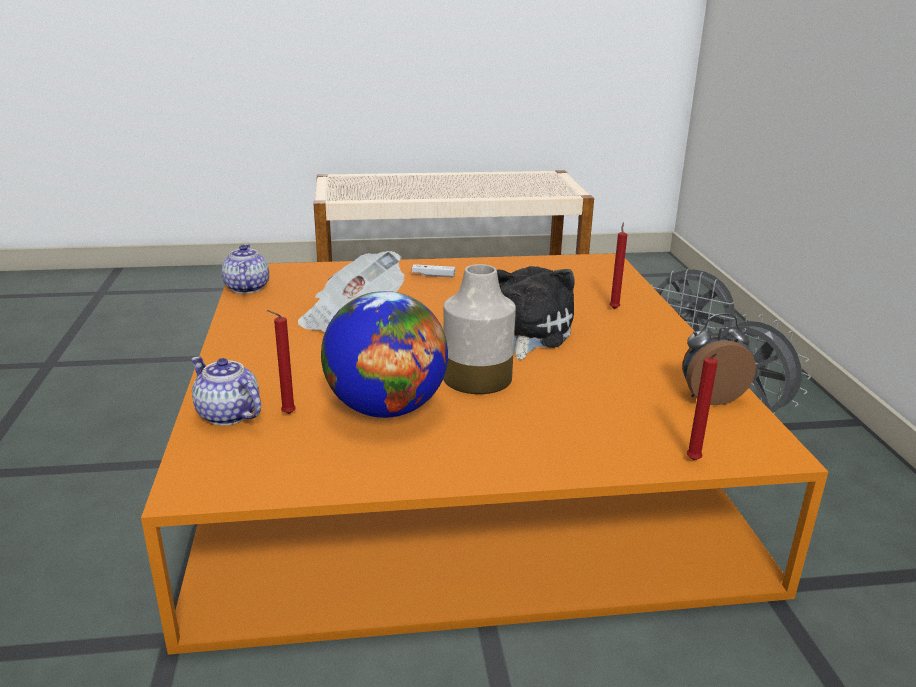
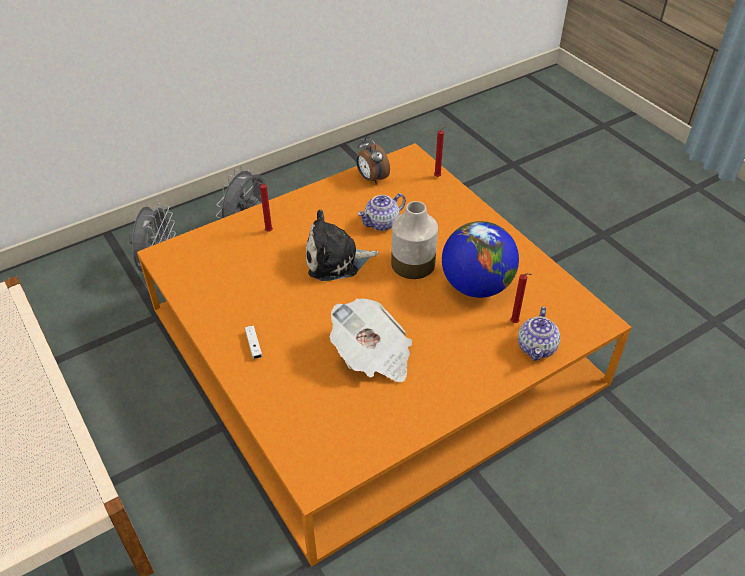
camera: 115 degrees left, 20 degrees up
teapot [221,244,269,294] -> teapot moved to [358,193,406,231]

